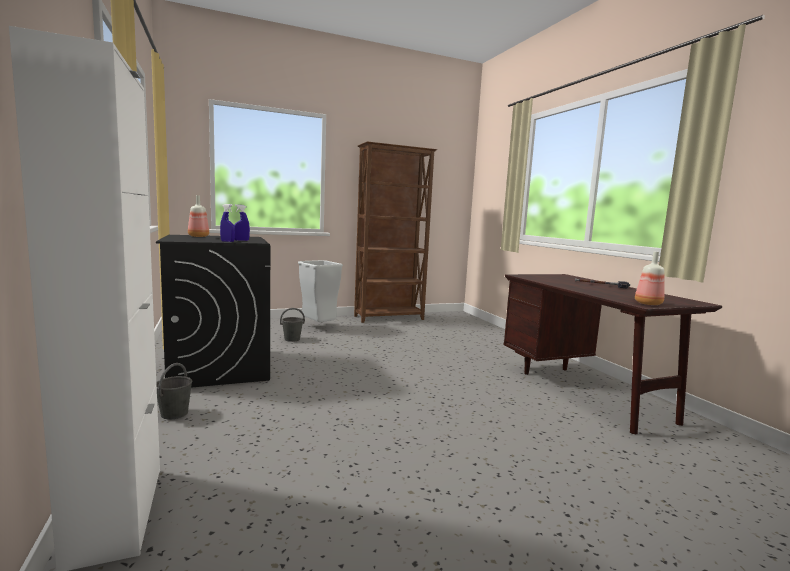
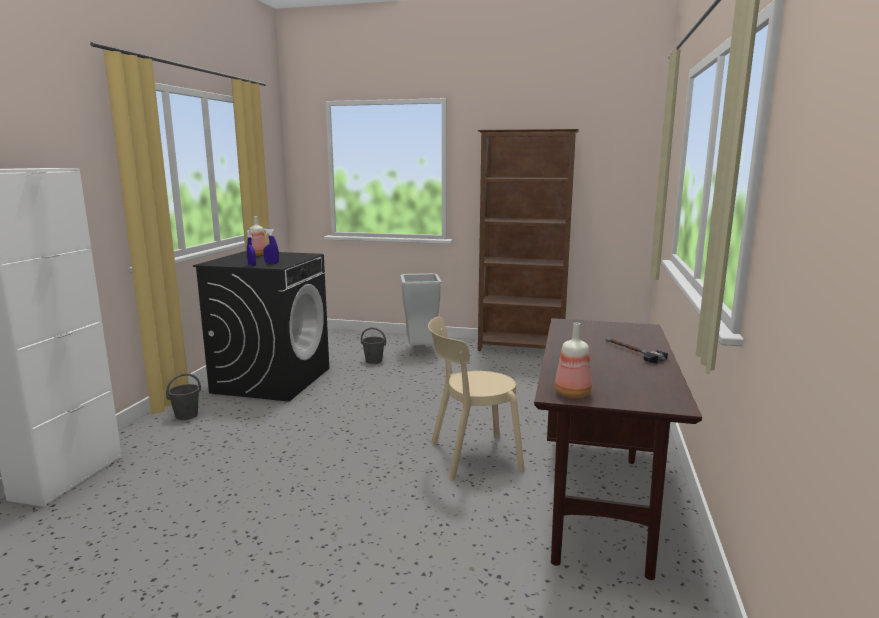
camera: 35 degrees right, 5 degrees up
none -> beige chair [428,317,525,481]

